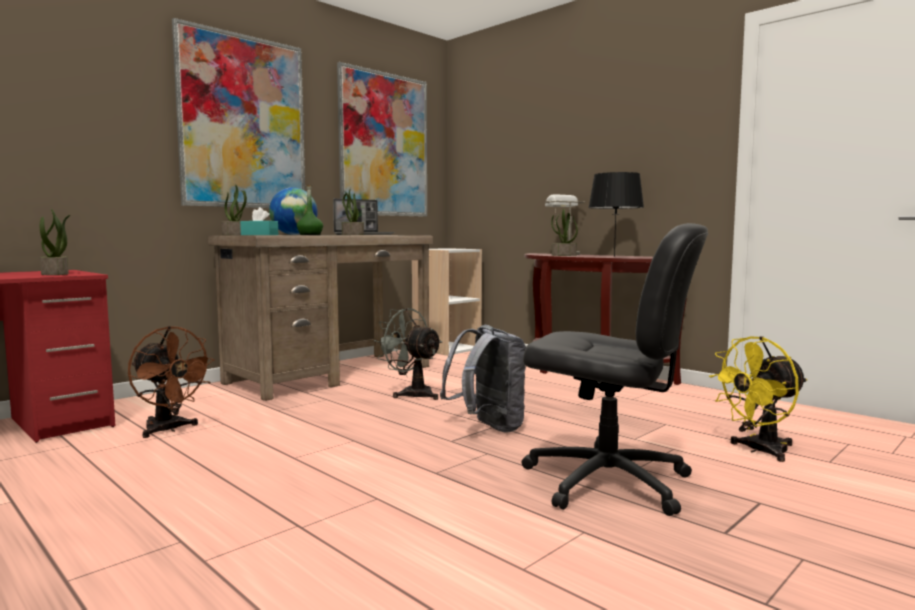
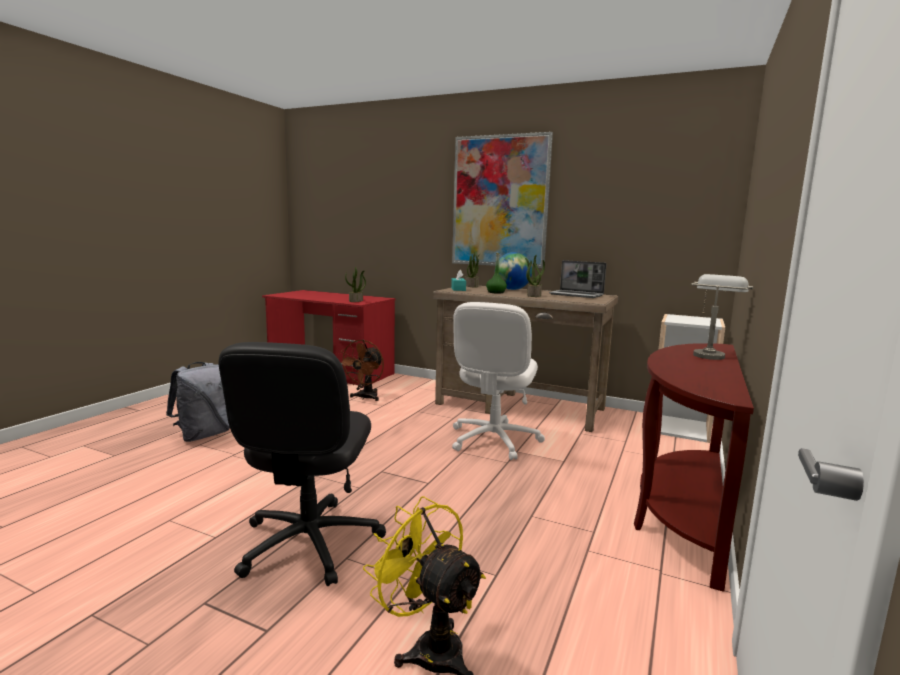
camera: 70 degrees right, 5 degrees up
picture [337,62,427,217] -> none
grey fan [374,308,442,400] -> white office chair [452,302,545,460]
grey backpack [440,325,526,433] -> grey backpack moved to [166,362,230,442]
potted plant [551,209,578,256] -> none
black table lamp [588,172,644,257] -> none

